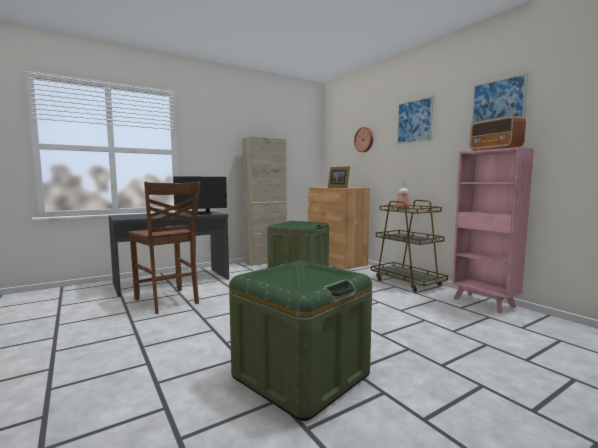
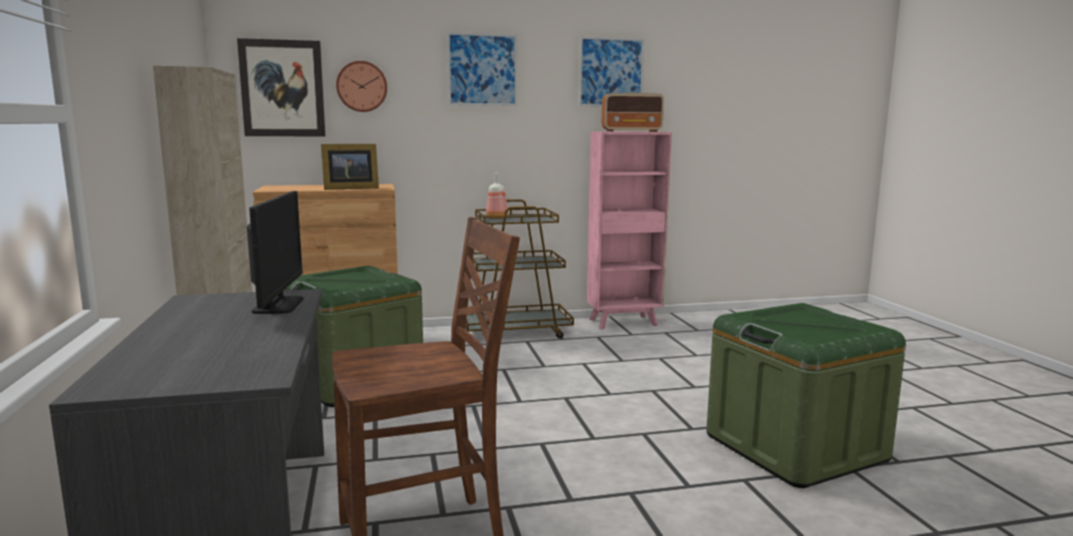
camera: 70 degrees left, 5 degrees up
none -> picture [237,38,325,136]

